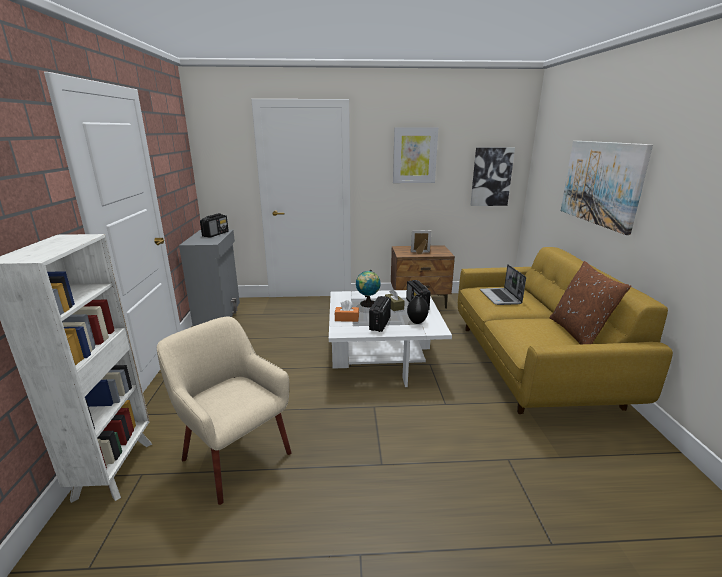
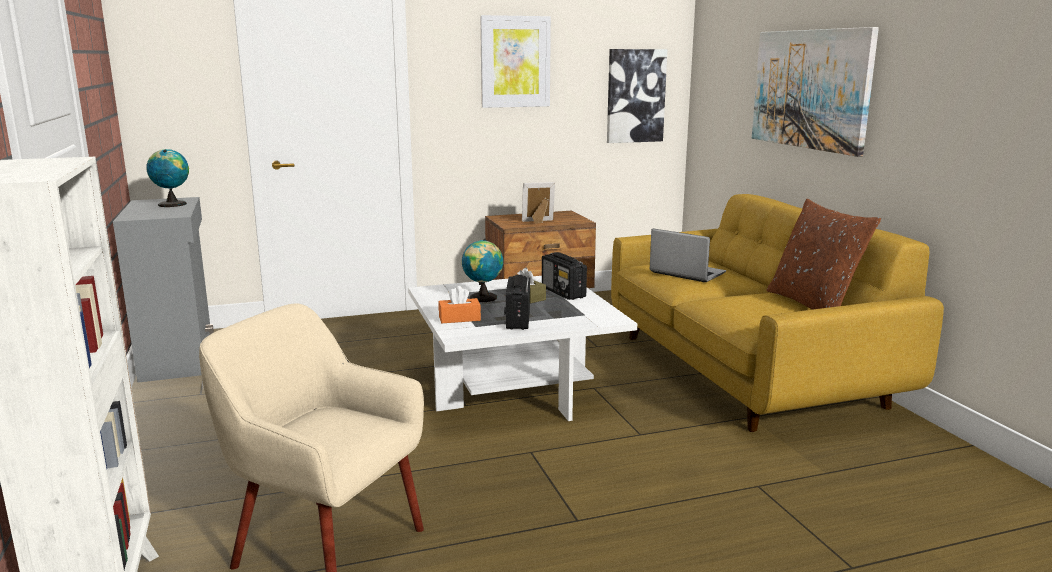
camera: 15 degrees left, 5 degrees down
radio [200,213,229,238] -> globe [146,149,189,207]
black vase [407,295,429,324] -> none
laptop [480,264,526,305] -> laptop turned 150 degrees clockwise [650,229,726,282]

